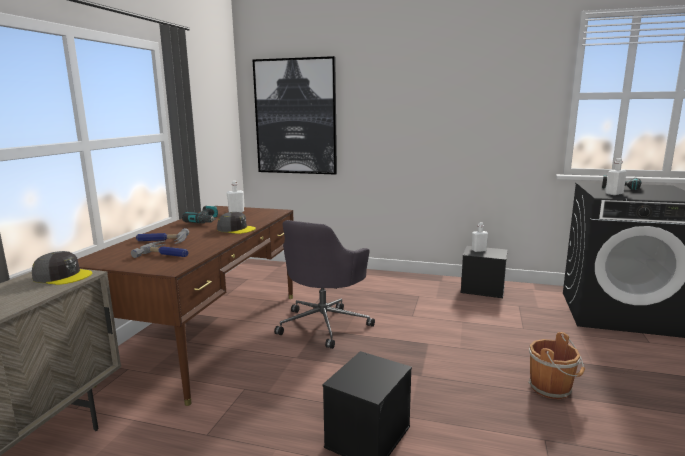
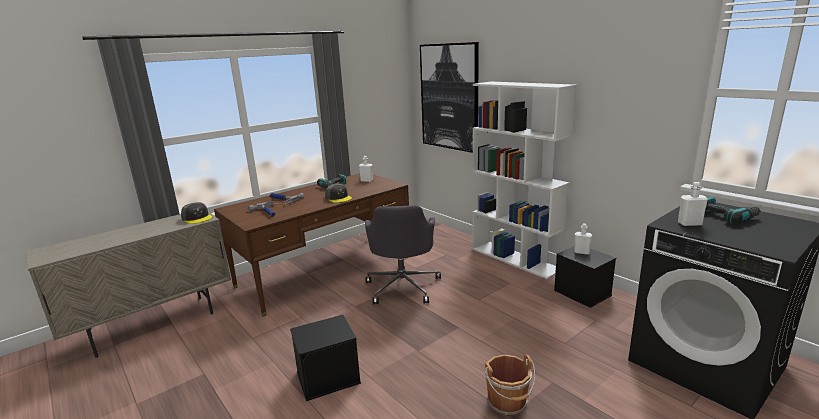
camera: 35 degrees right, 5 degrees up
grey office chair [274,220,375,349] -> grey office chair turned 60 degrees counterclockwise [365,205,441,304]
none -> white bookcase [473,82,577,279]

